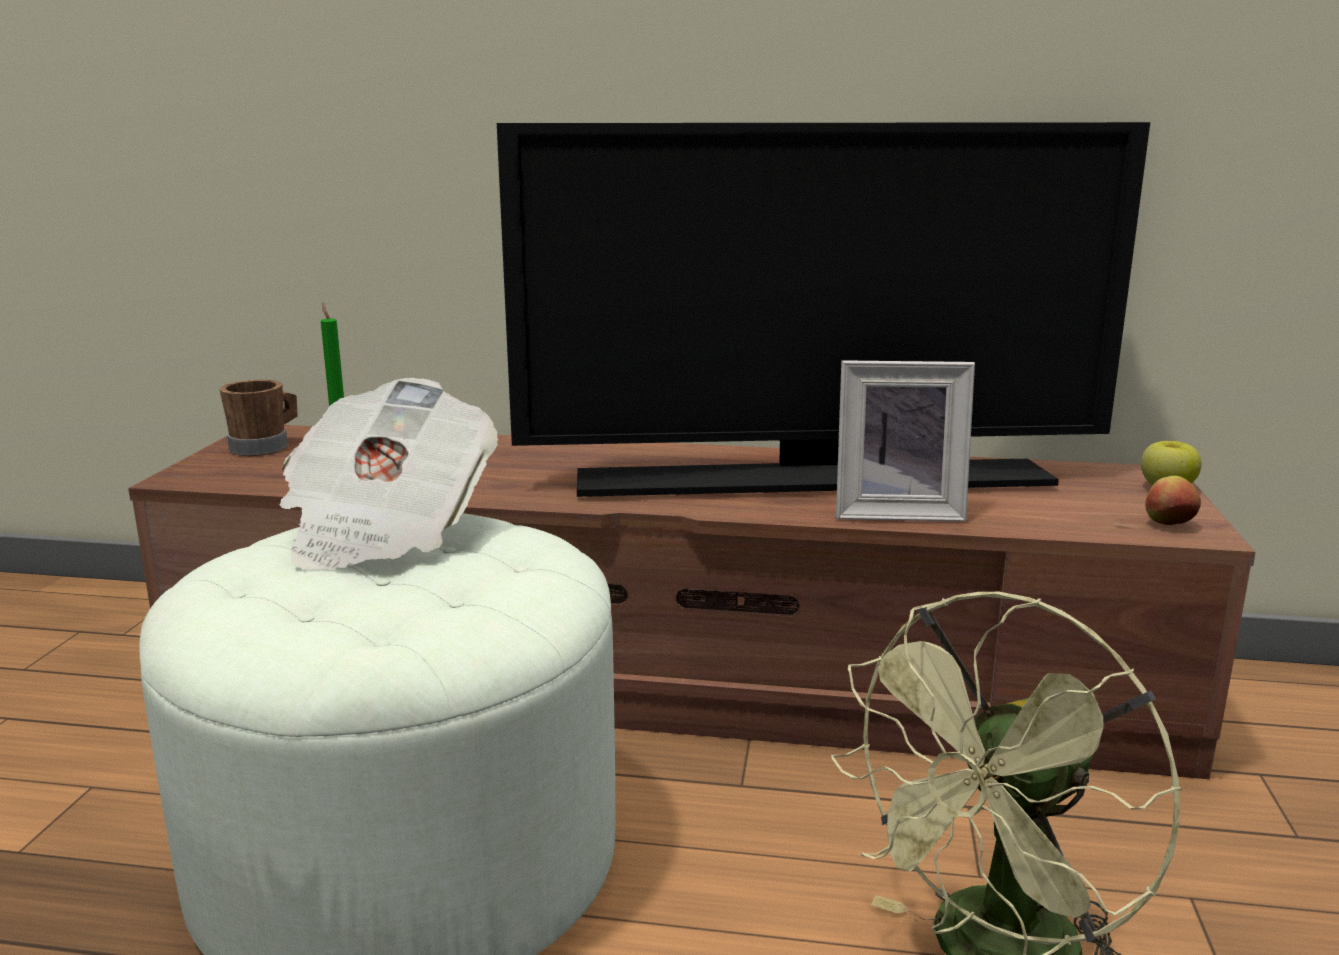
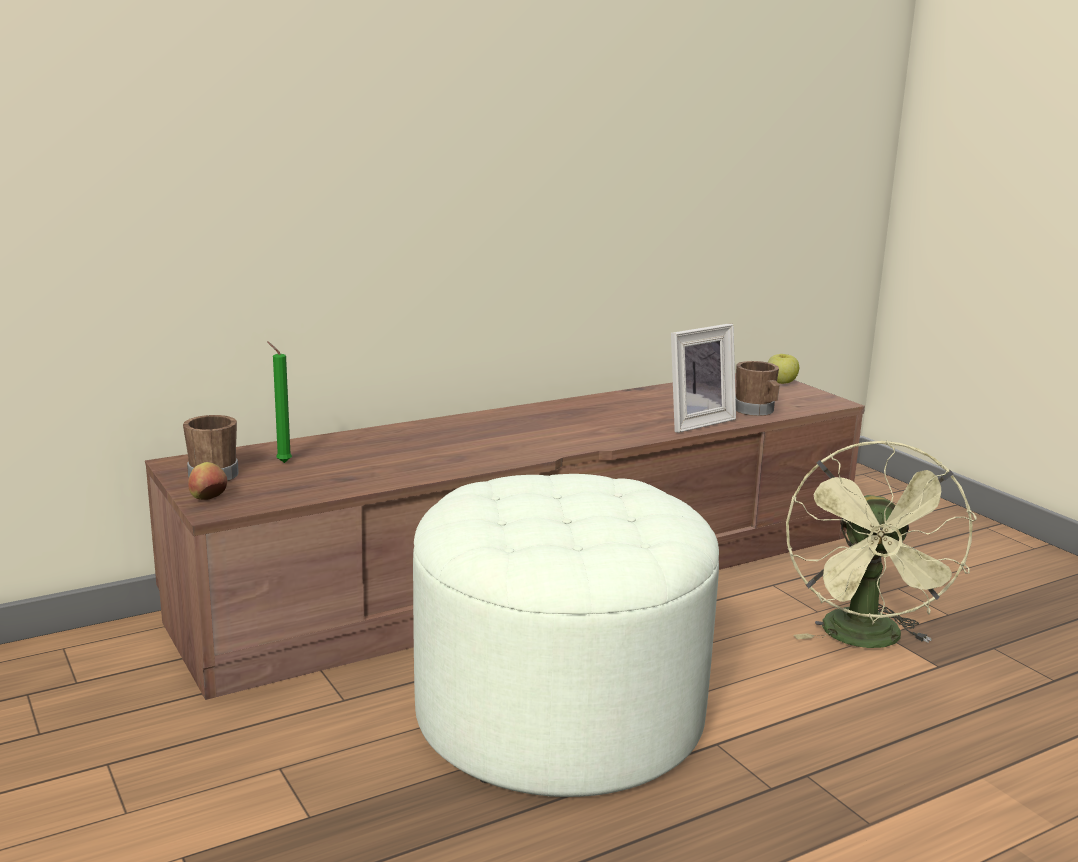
camera: 40 degrees left, 0 degrees up
newspaper [279,378,498,570] -> none
television [497,122,1150,497] -> none
apple [1146,476,1201,525] -> apple moved to [188,462,227,500]
none -> brown mug [736,361,780,416]

